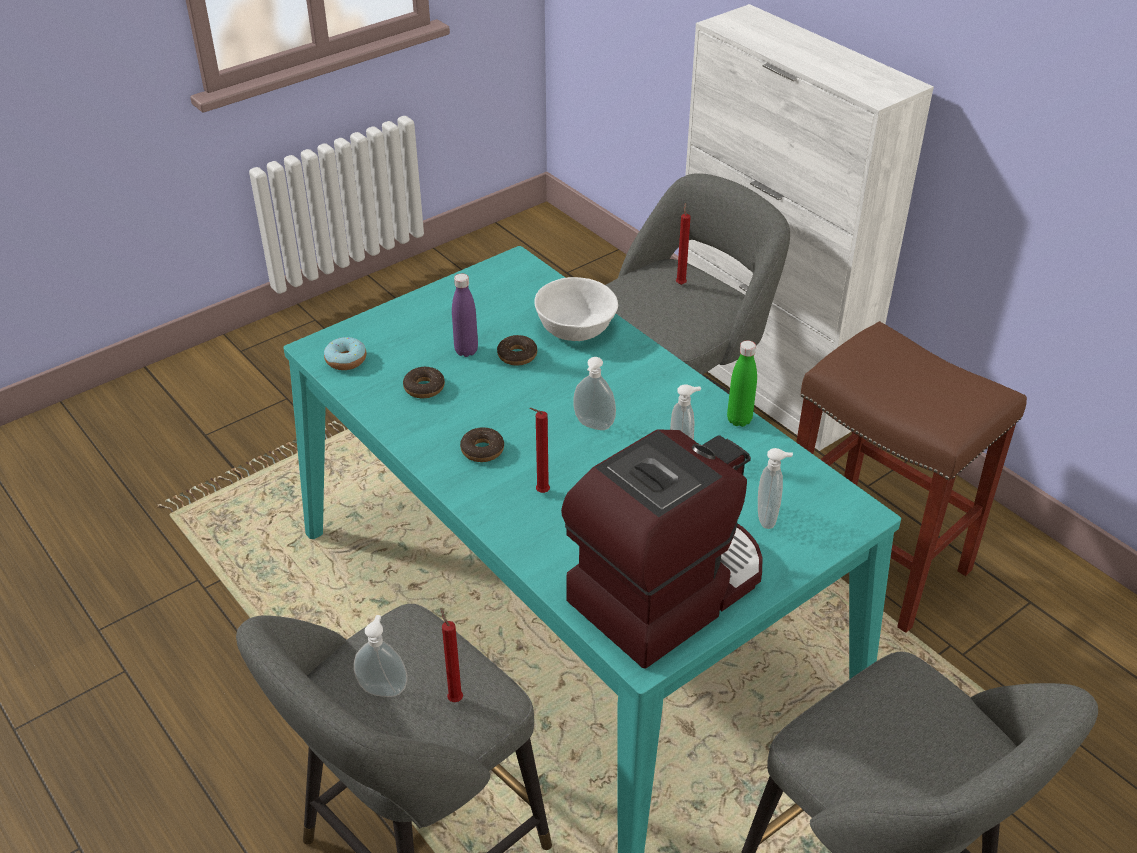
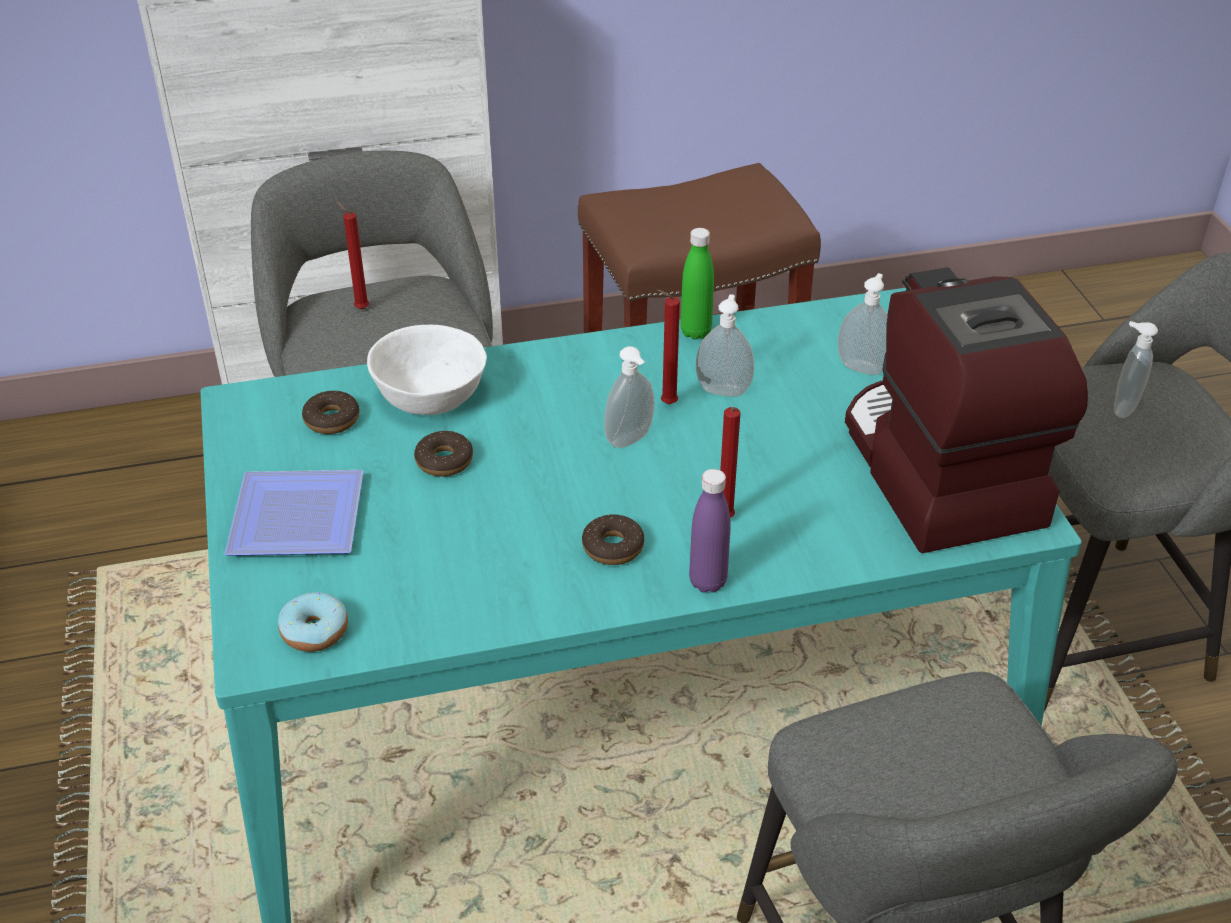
camera: 65 degrees left, 0 degrees up
soap dispenser [354,615,407,697] -> soap dispenser moved to [1114,321,1158,418]
donut [403,367,445,398] -> donut moved to [302,391,359,434]
red candle [440,608,463,702] -> red candle moved to [657,290,680,404]
purple bottle [452,274,478,357] -> purple bottle moved to [689,469,731,593]
none -> plate [225,470,363,556]

